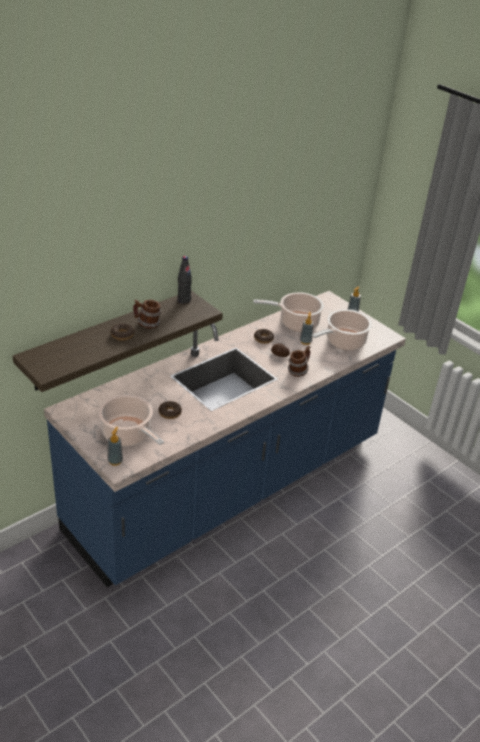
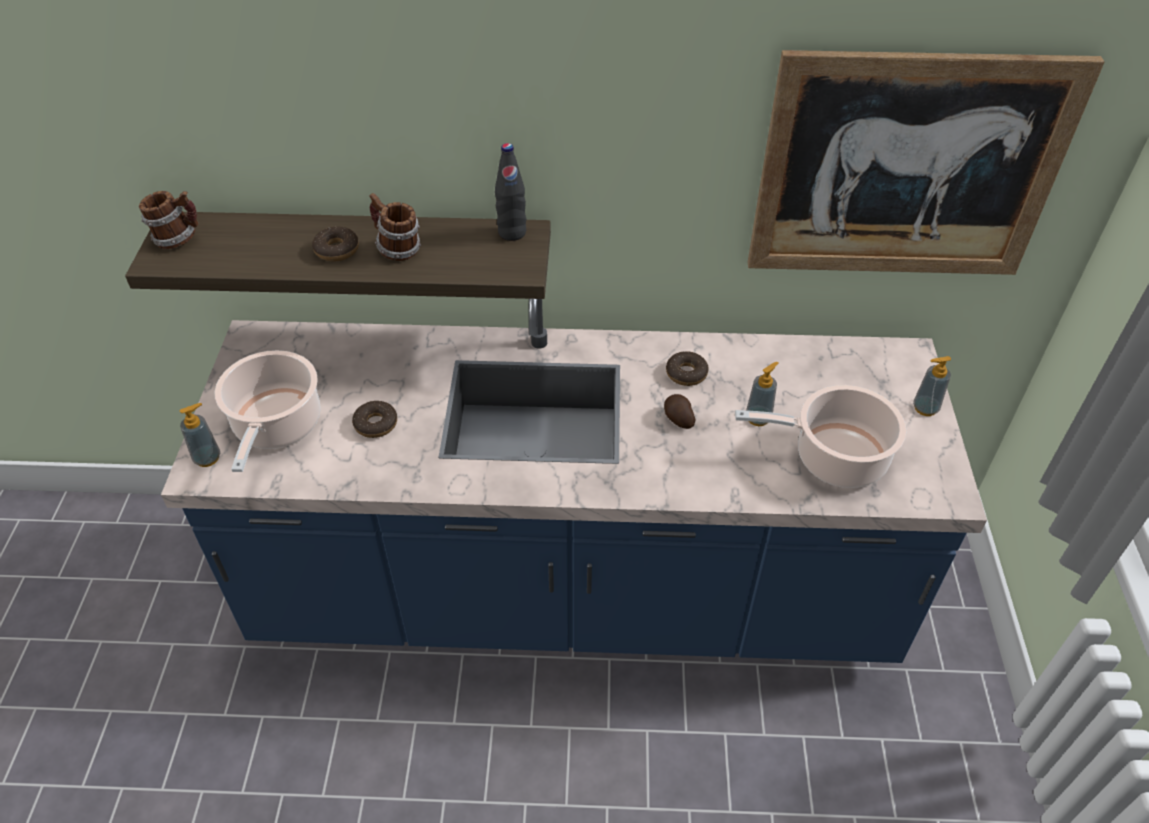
camera: 45 degrees right, 10 degrees up
cooking pot [253,292,324,332] -> none
mug [288,346,310,377] -> mug moved to [139,191,198,249]
none -> picture [748,50,1105,275]

